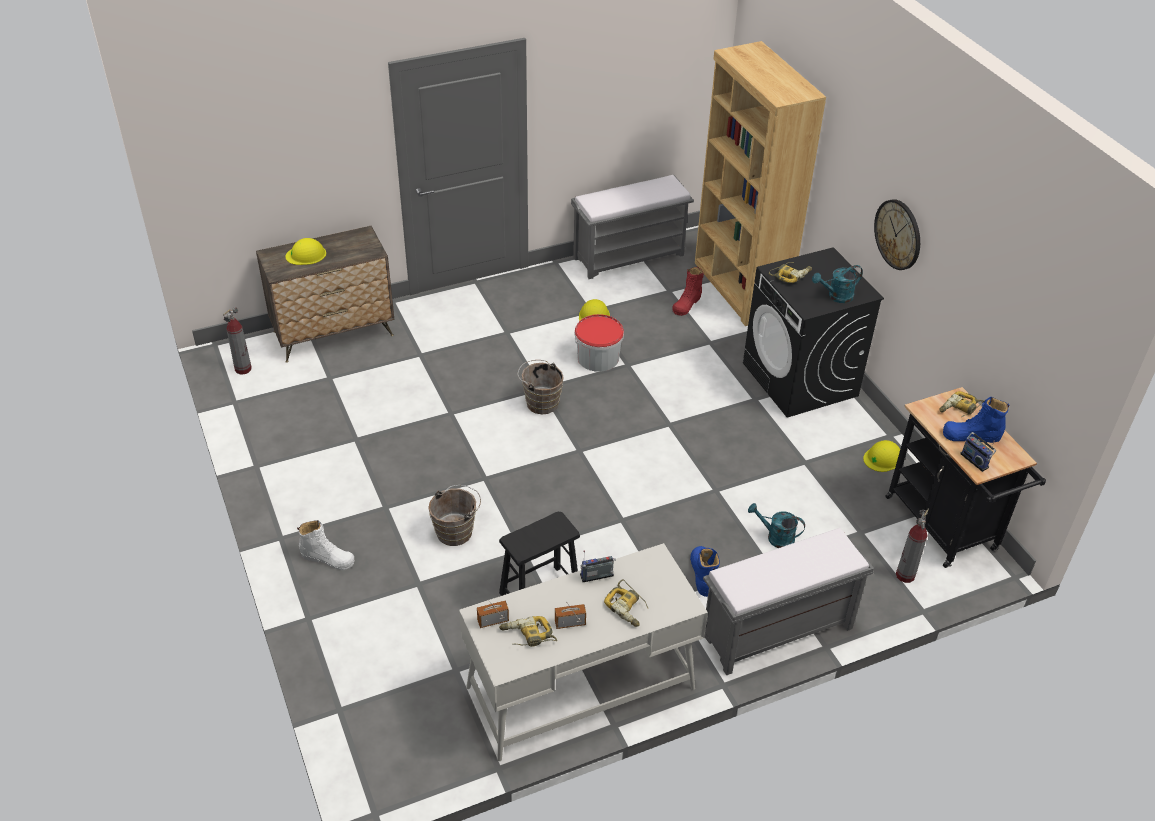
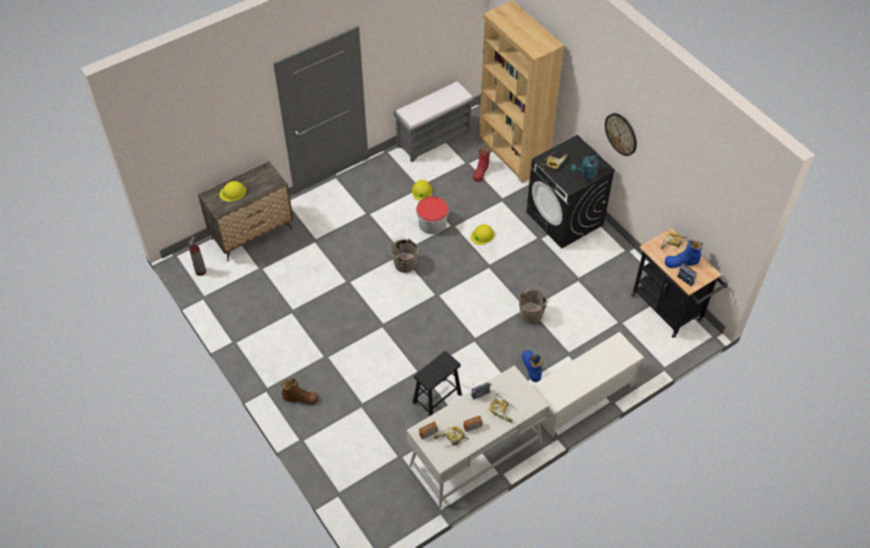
camera: 10 degrees left, 10 degrees up
white boot [297,520,354,571] -> brown boot [281,378,318,405]
brown bucket [428,485,481,546] -> brown bucket moved to [519,287,550,324]
grey bench [703,528,874,675] -> white shoe rack [532,332,644,437]
turquoise watering can [748,503,805,548] -> none
yellow hard hat [863,440,900,472] -> yellow hard hat moved to [471,224,494,245]
fire extinguisher [896,509,929,583] -> none

